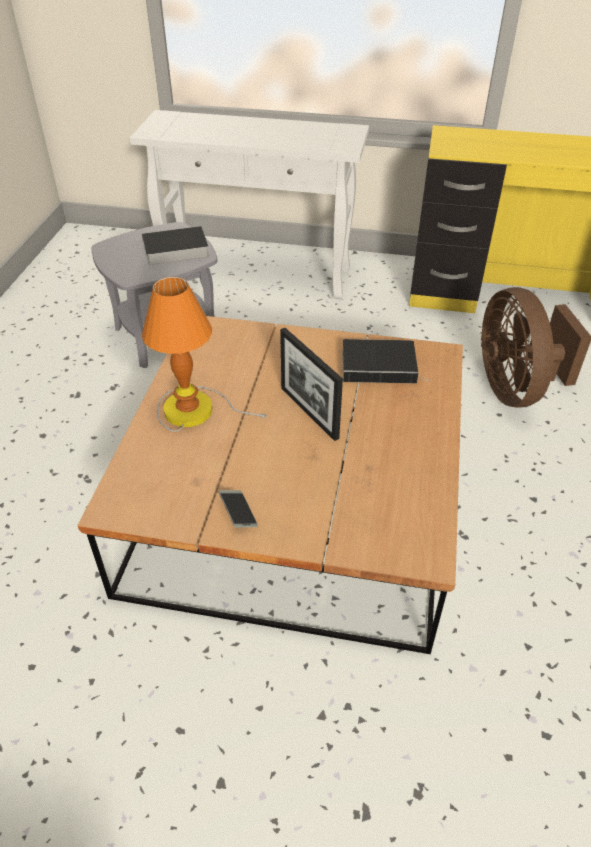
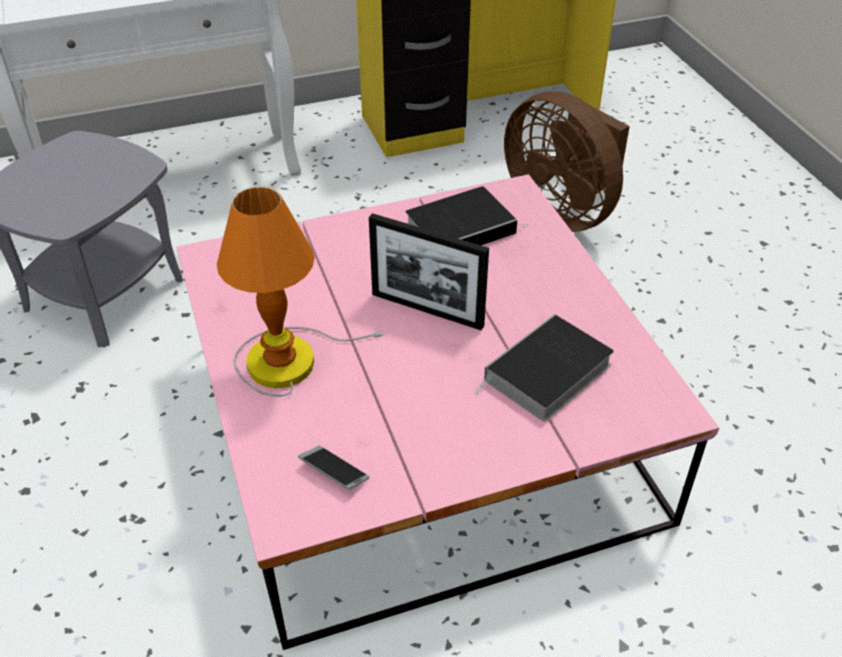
camera: 30 degrees left, 0 degrees up
brown coffee table [77,316,463,654] -> pink coffee table [177,174,719,650]
book [132,226,209,265] -> book moved to [474,314,614,421]
phone [219,490,258,528] -> phone moved to [298,446,369,489]

